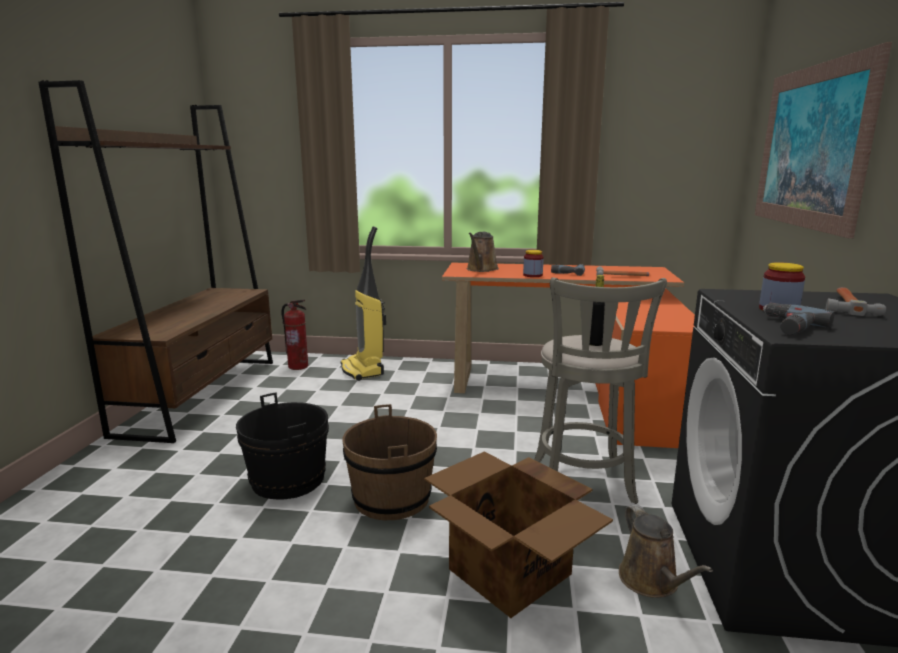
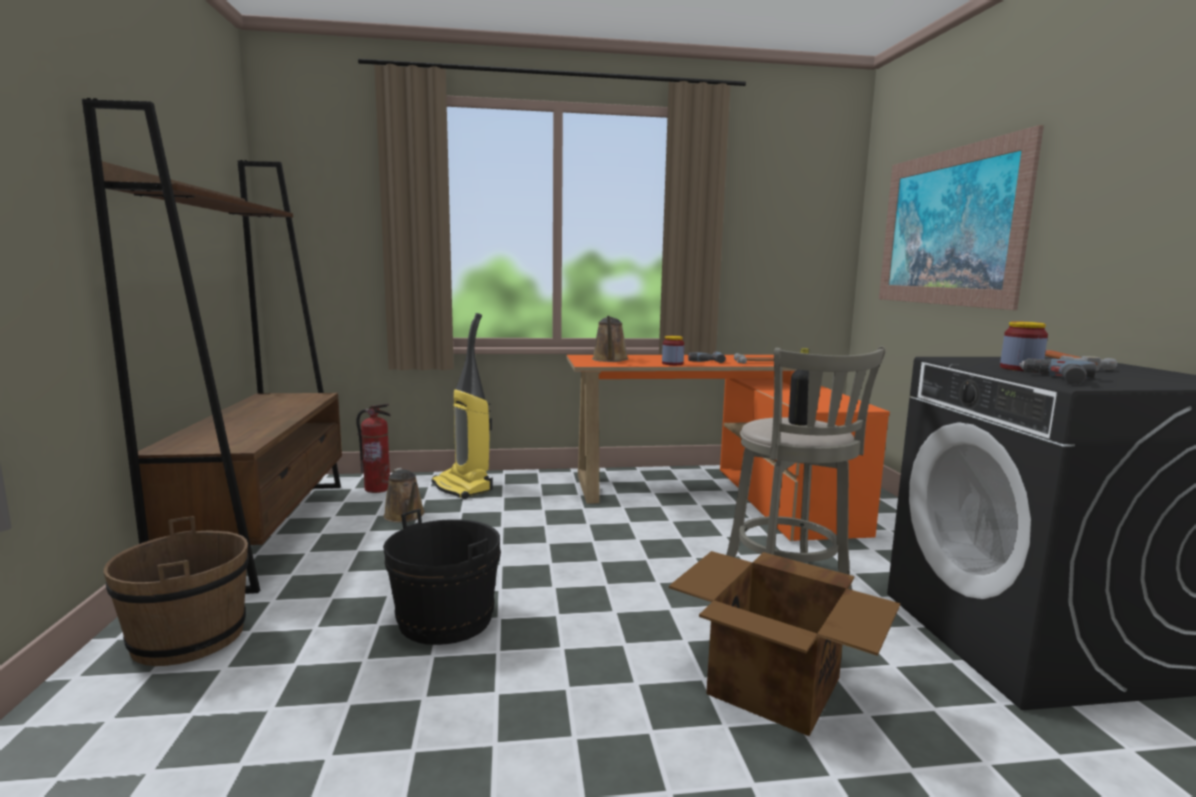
camera: 15 degrees left, 5 degrees down
brown bucket [343,404,437,520] -> brown bucket moved to [104,516,249,666]
brown watering can [619,504,713,598] -> brown watering can moved to [383,468,425,522]

